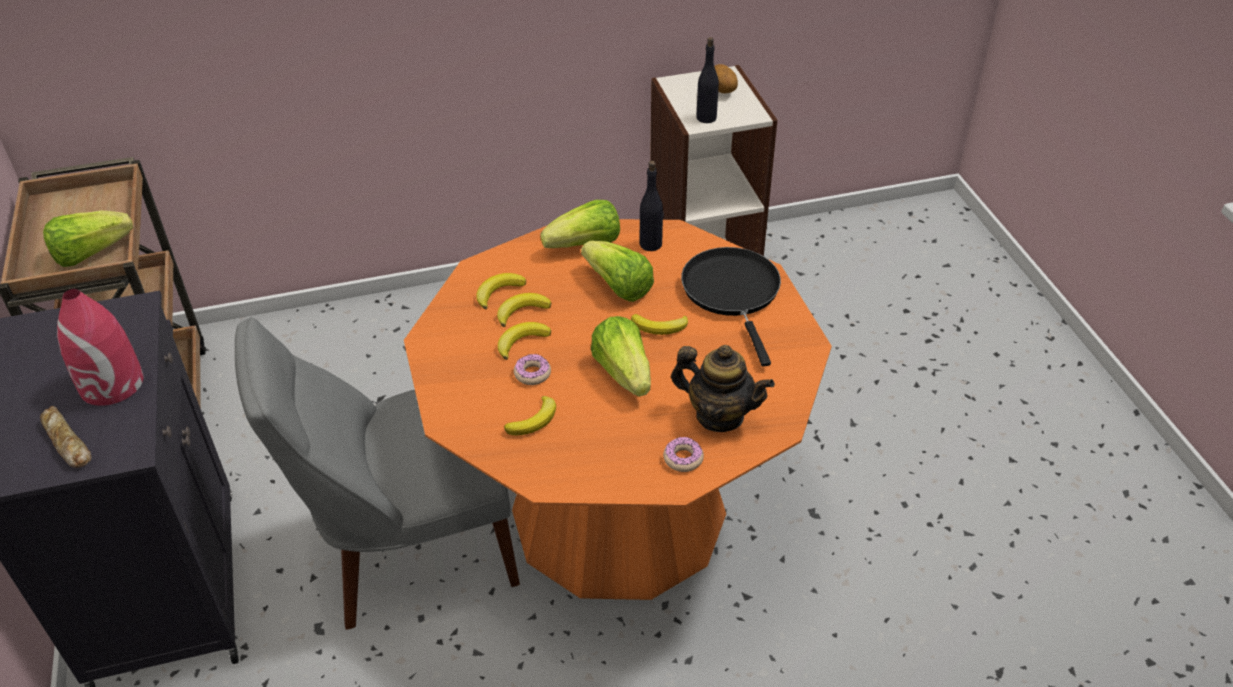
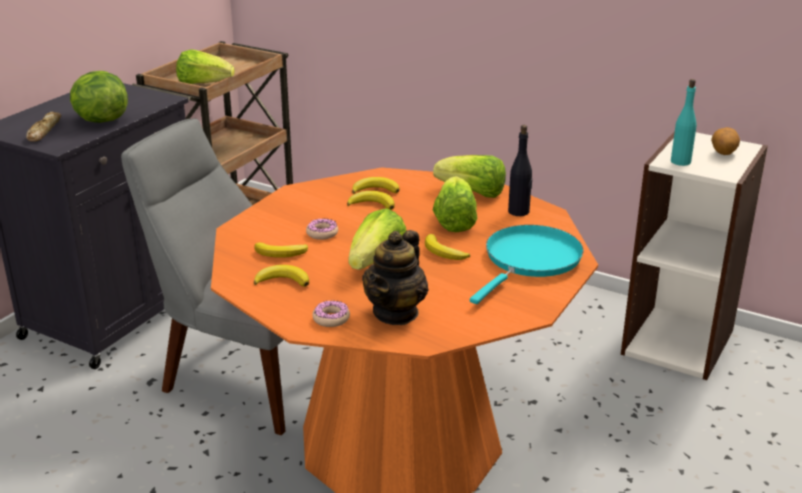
camera: 45 degrees right, 15 degrees down
red vase [57,289,144,406] -> lettuce [70,71,128,123]
banana [498,322,551,360] -> banana moved to [254,265,309,287]
teapot [671,345,775,432] -> teapot turned 45 degrees clockwise [362,230,429,325]
black frying pan [681,247,781,367] -> turquoise frying pan [470,225,583,304]
black bottle [696,37,719,123] -> turquoise bottle [671,79,697,166]

